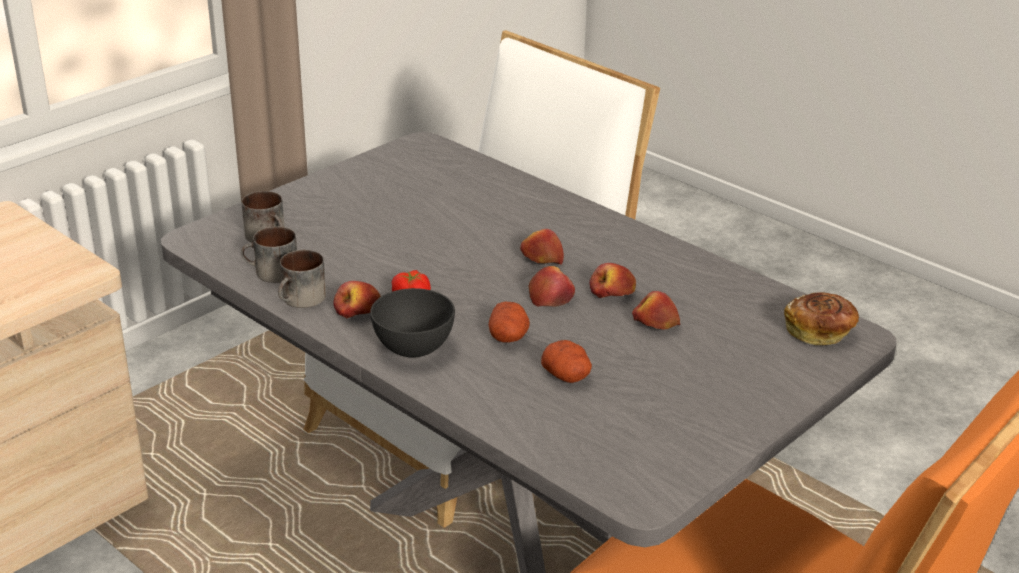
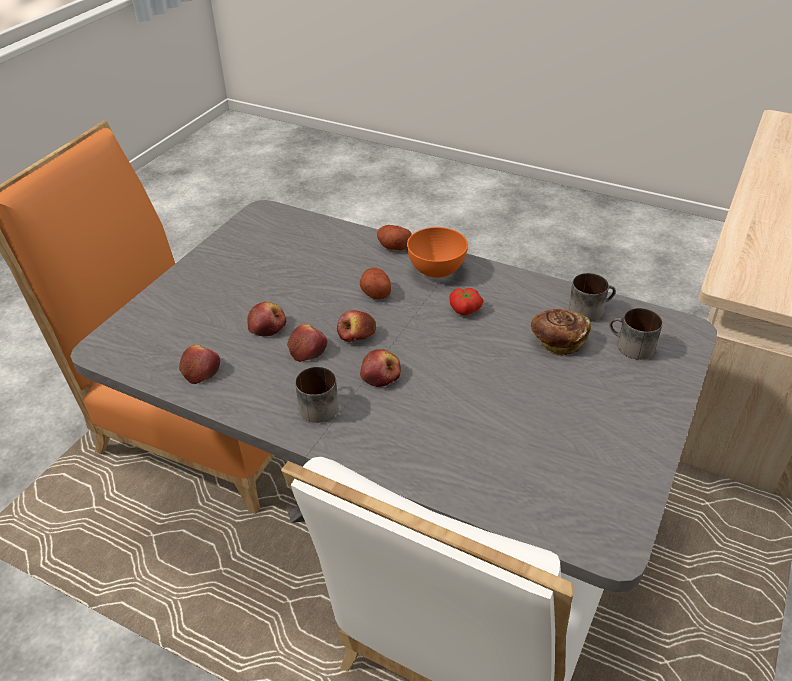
camera: 165 degrees right, 10 degrees up
mug [278,250,326,308] -> mug moved to [295,367,339,423]
apple [333,281,381,318] -> apple moved to [179,345,220,384]
grey bowl [370,288,455,358] -> orange bowl [407,227,468,278]
potato [541,340,592,383] -> potato moved to [377,225,411,251]
bread [784,292,859,345] -> bread moved to [531,309,591,356]

